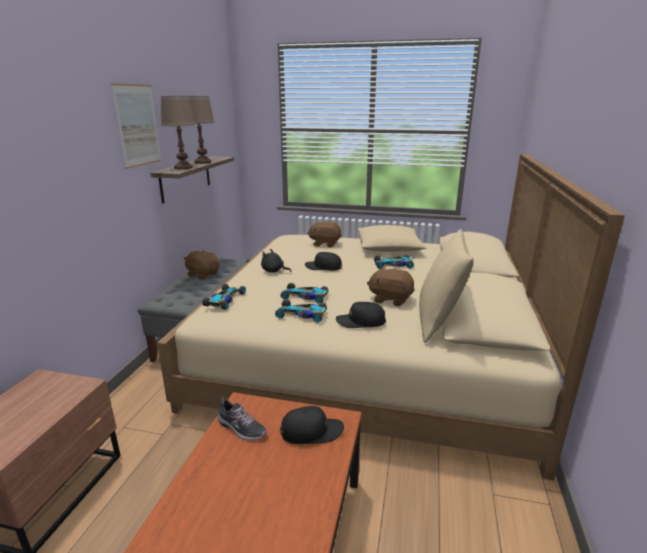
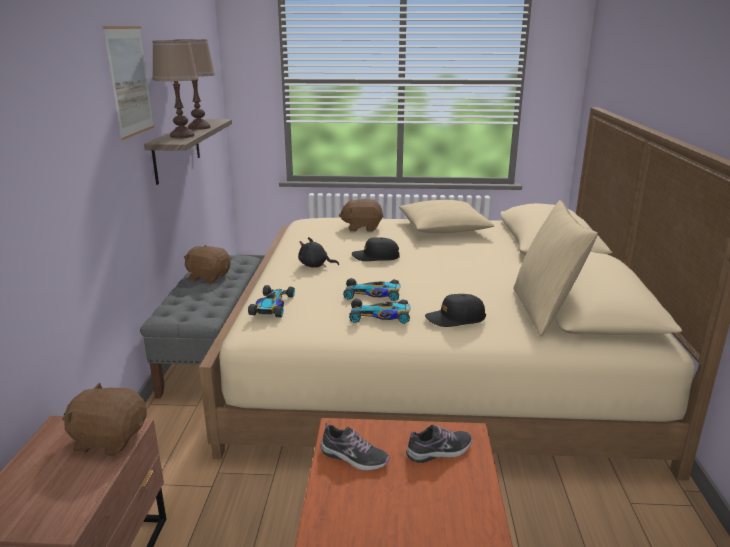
camera: 10 degrees left, 0 degrees up
black cap [280,406,344,444] -> shoe [406,425,472,463]
brown plush toy [367,267,415,306] -> brown plush toy moved to [62,382,147,457]
toy car [374,255,414,269] -> none

